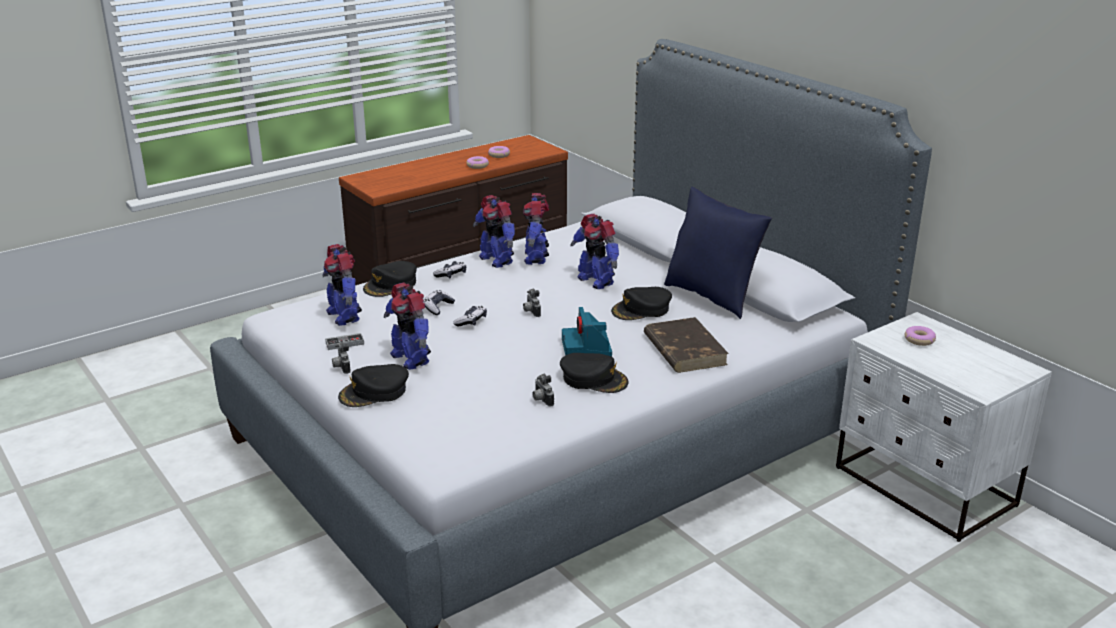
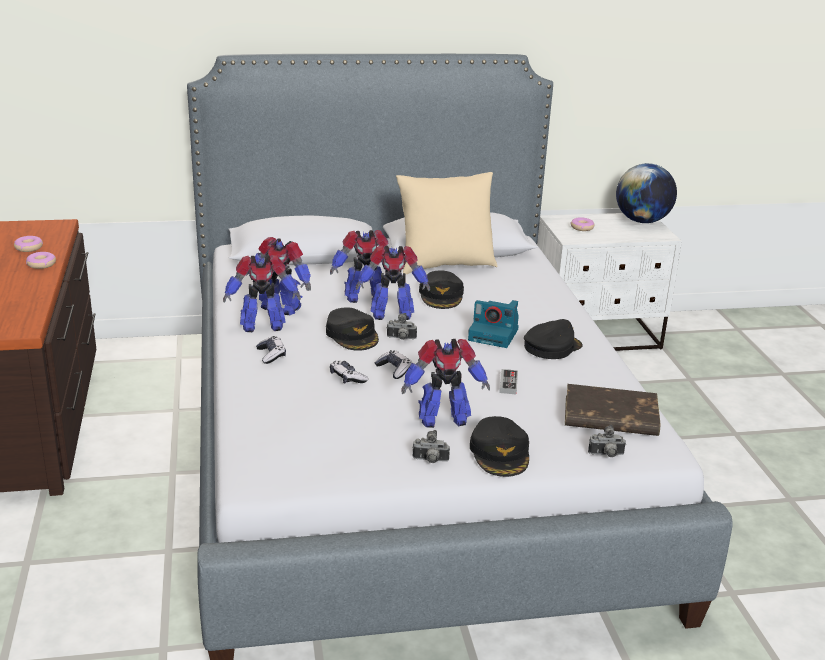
camera: 65 degrees left, 0 degrees up
toy robot [322,244,362,326] -> toy robot moved to [356,245,430,320]
game controller [325,333,364,350] -> game controller moved to [499,369,518,394]
black cap [363,261,417,297] -> black cap moved to [326,308,379,351]
camera [532,374,554,406] -> camera moved to [588,425,626,457]
brown book [644,317,729,373] -> brown book moved to [565,384,660,436]
blue pillow [664,187,772,319] -> beige pillow [396,172,497,275]
none -> globe [616,163,677,223]

